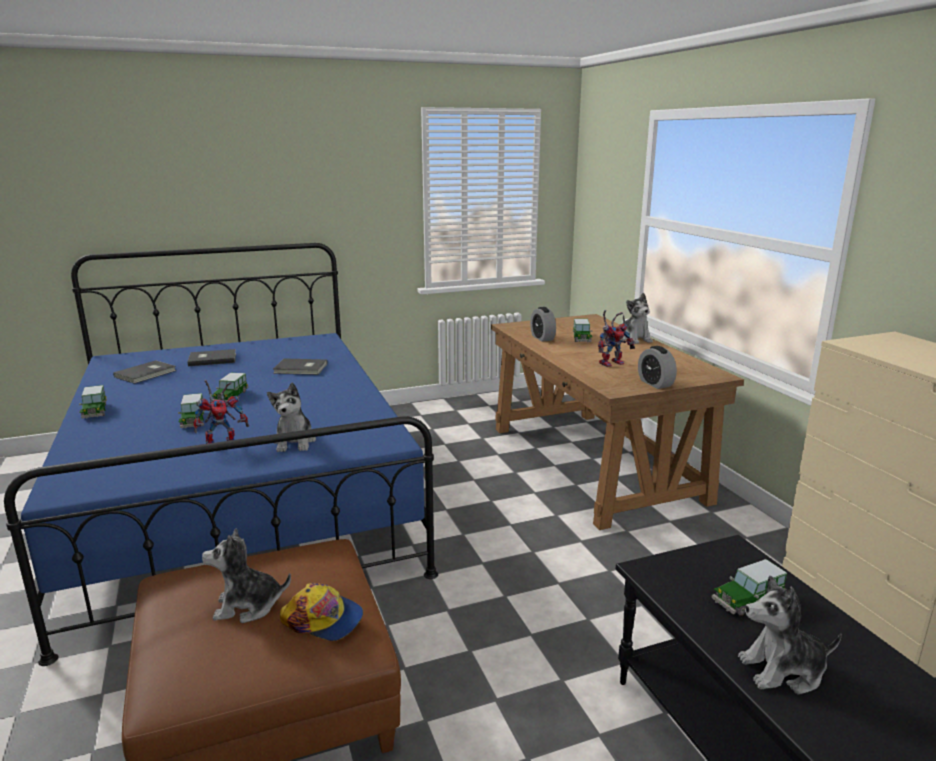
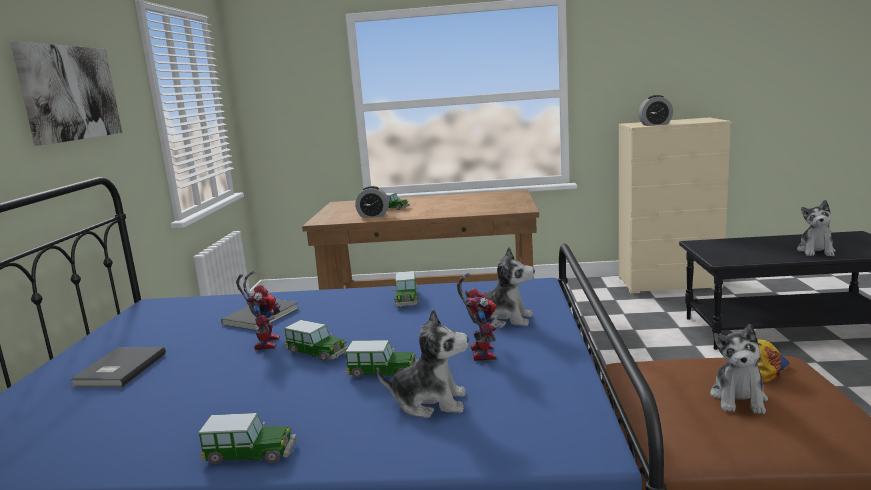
camera: 65 degrees left, 5 degrees down
grey book [113,360,177,384] -> none
toy robot [598,310,635,367] -> toy robot moved to [236,271,281,350]
plush toy [621,293,653,344] -> plush toy moved to [377,308,468,418]
alarm clock [638,346,677,389] -> alarm clock moved to [638,95,673,126]
toy car [711,559,787,615] -> toy car moved to [392,271,419,307]
none -> picture [11,42,122,146]

